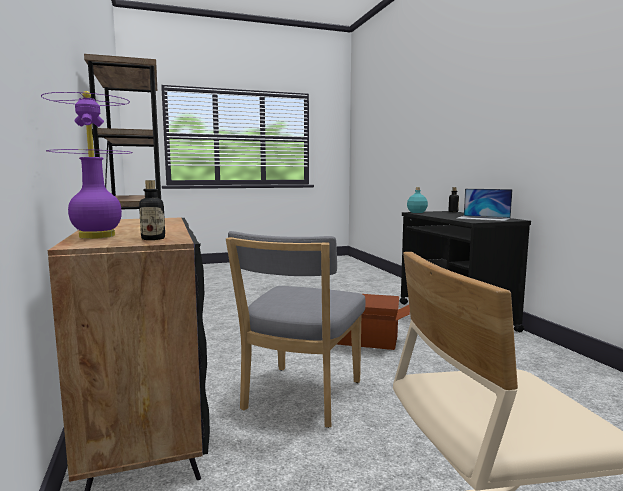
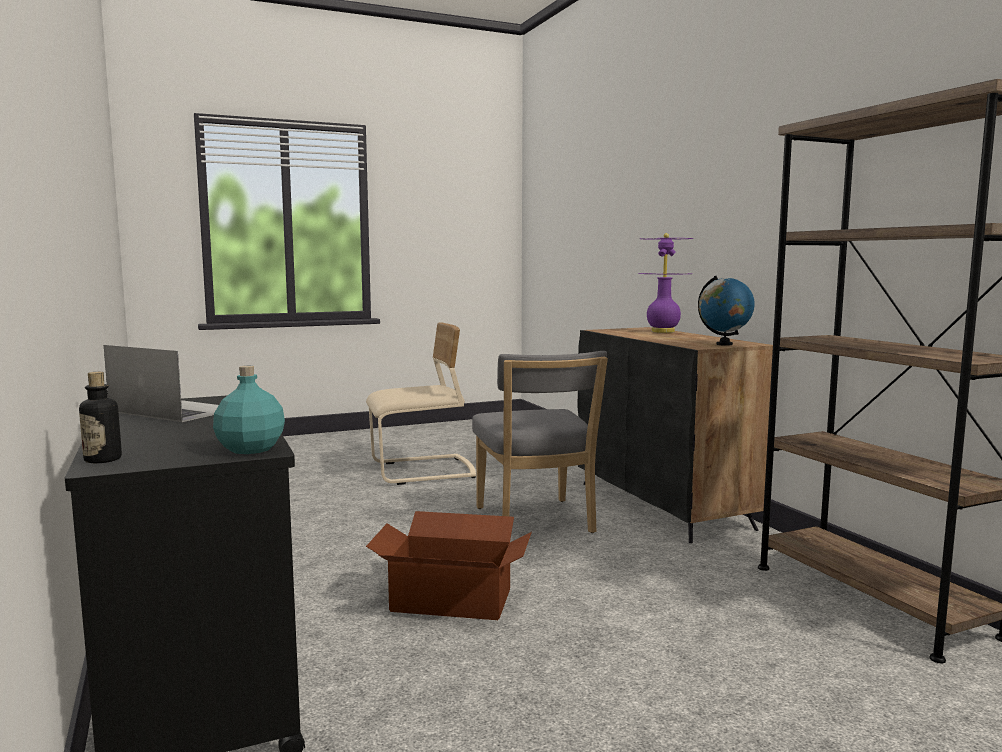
camera: 175 degrees right, 0 degrees up
bottle [139,180,165,240] -> none
grey chair [226,231,365,428] -> grey chair turned 150 degrees clockwise [472,351,608,533]
none -> globe [698,276,755,346]

